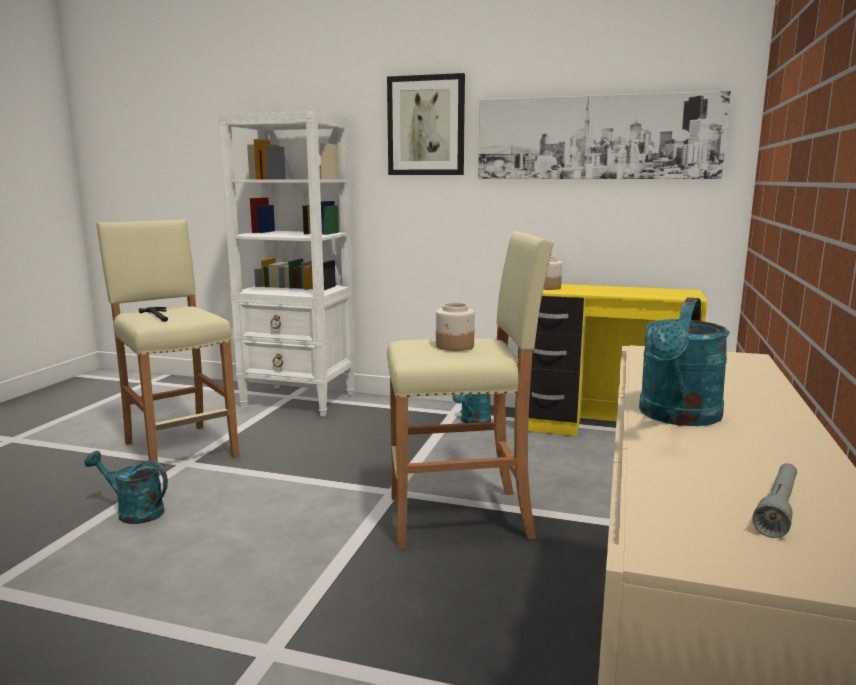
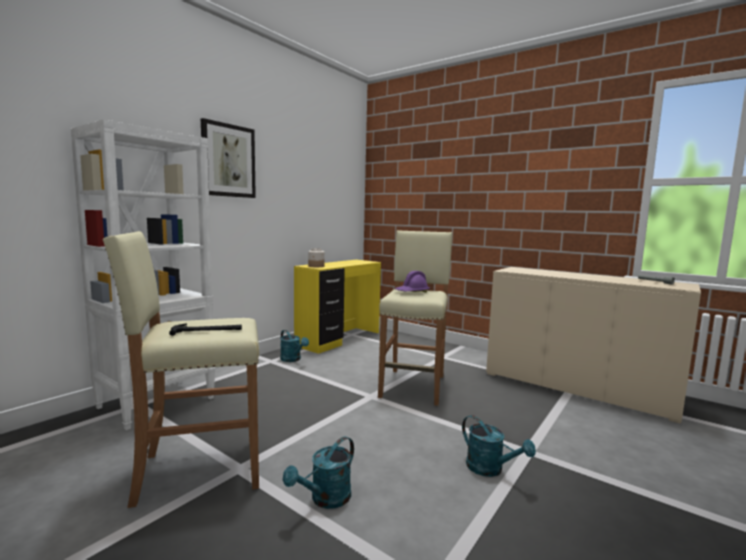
camera: 70 degrees left, 5 degrees down
jar [436,303,475,351] -> purple hard hat [395,271,430,293]
picture [478,91,731,179] -> none
turquoise watering can [639,297,730,426] -> turquoise watering can moved to [462,415,536,477]

